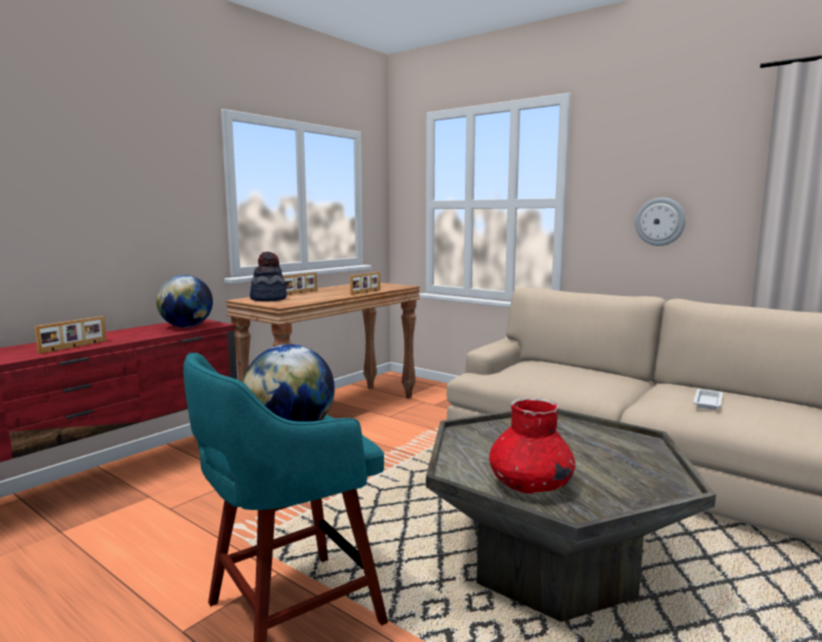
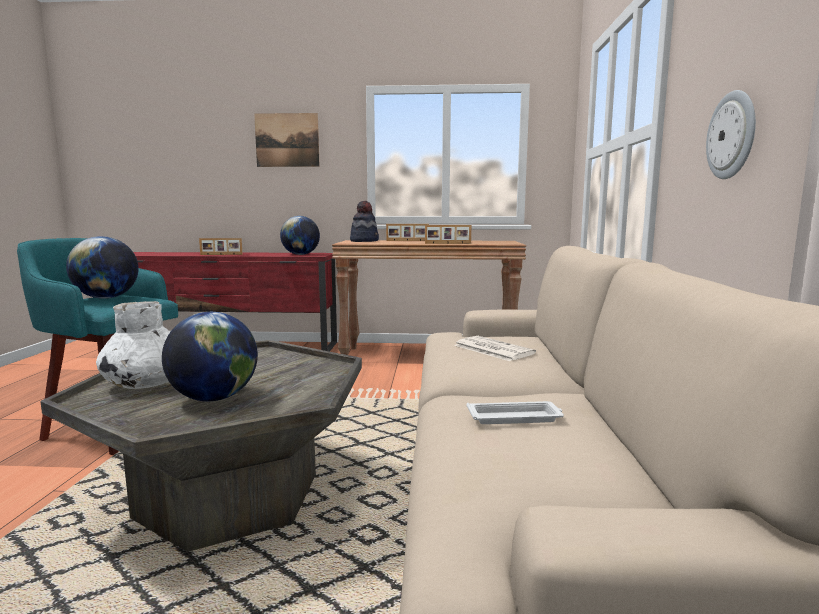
camera: 55 degrees right, 0 degrees up
red vase [489,398,575,494] -> white vase [96,301,170,389]
none -> globe [162,312,258,401]
none -> picture [254,113,320,167]
none -> newspaper [454,336,536,361]

